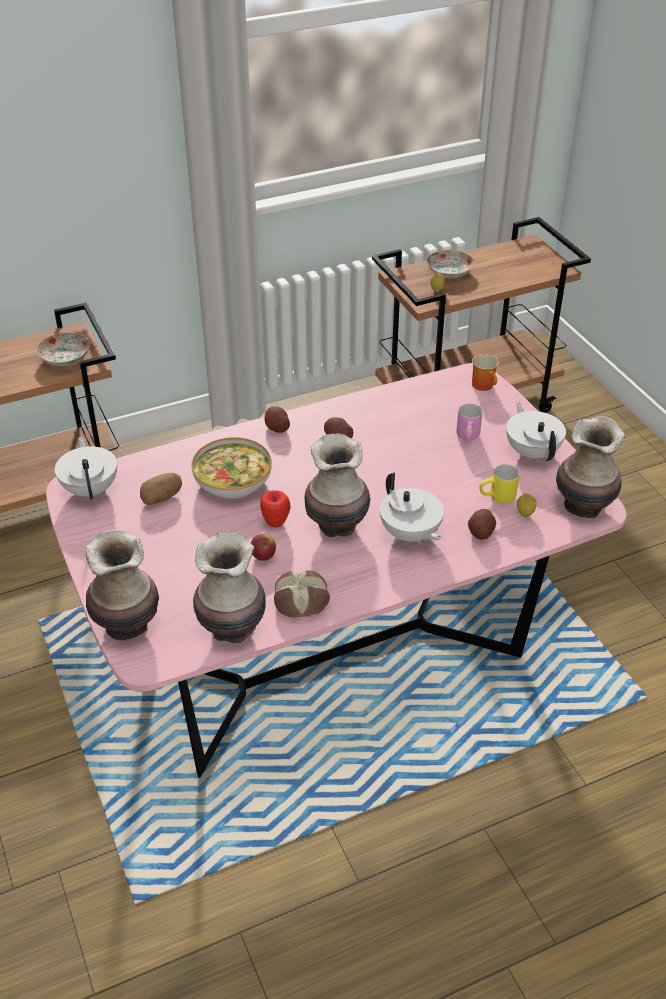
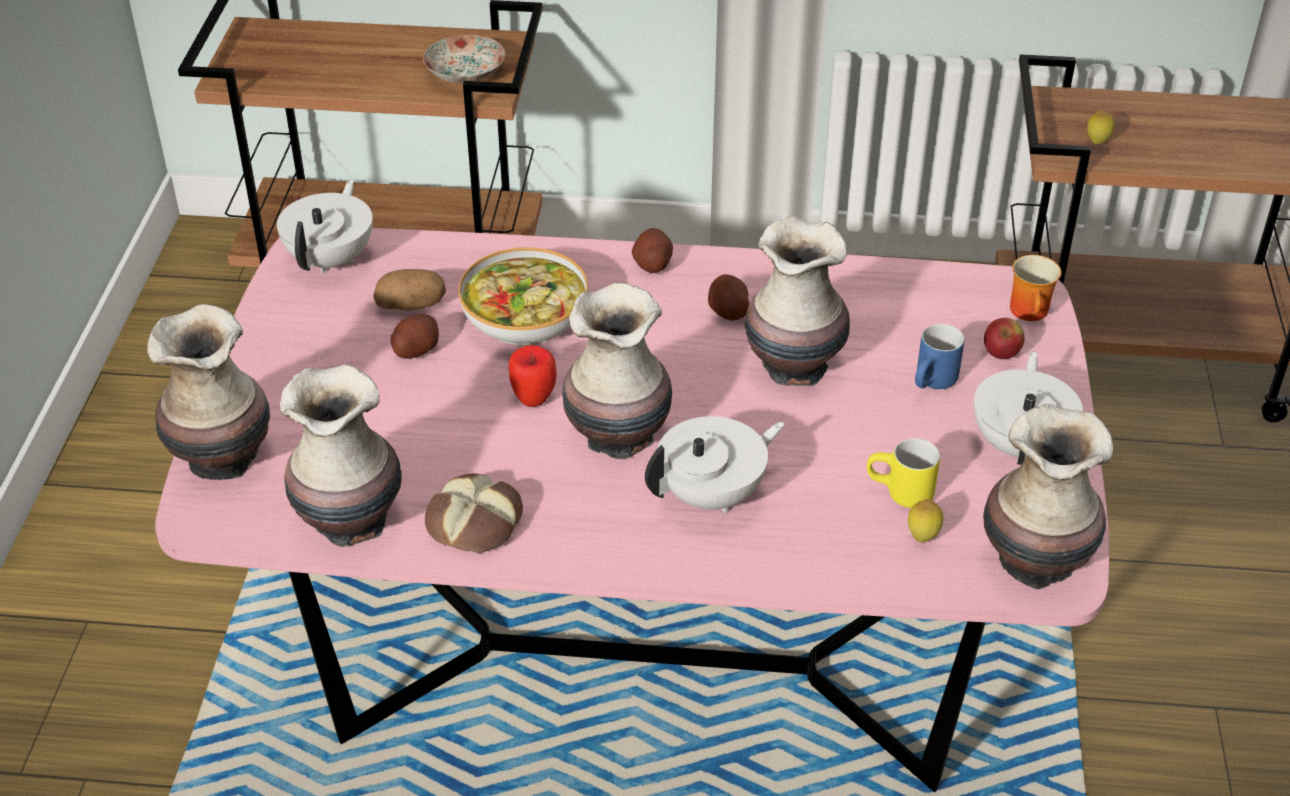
camera: 30 degrees right, 0 degrees up
apple [251,534,276,561] -> apple moved to [984,318,1025,359]
white teapot [380,472,444,544] -> white teapot turned 120 degrees counterclockwise [645,416,785,514]
plate [427,250,474,278] -> none
pink mug [456,403,482,442] -> blue mug [915,324,964,389]
potato [468,509,496,540] -> potato moved to [391,314,439,359]
none -> vase [745,216,850,386]

